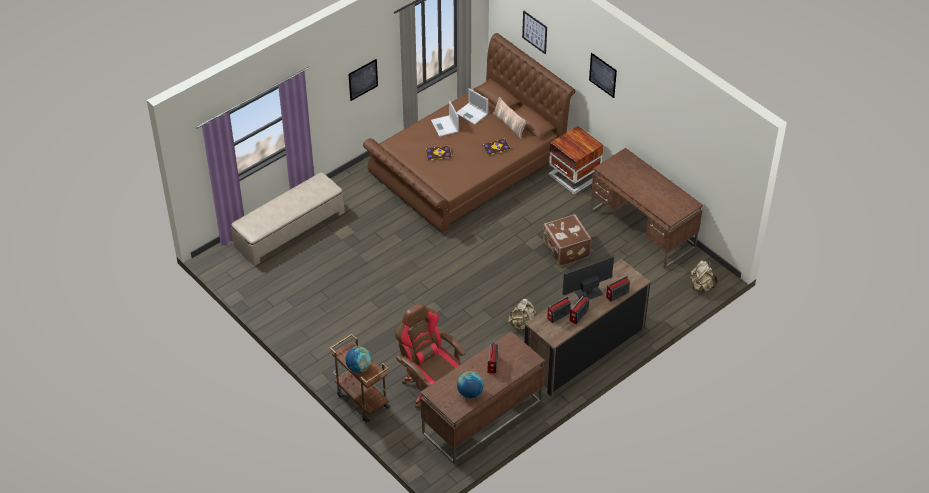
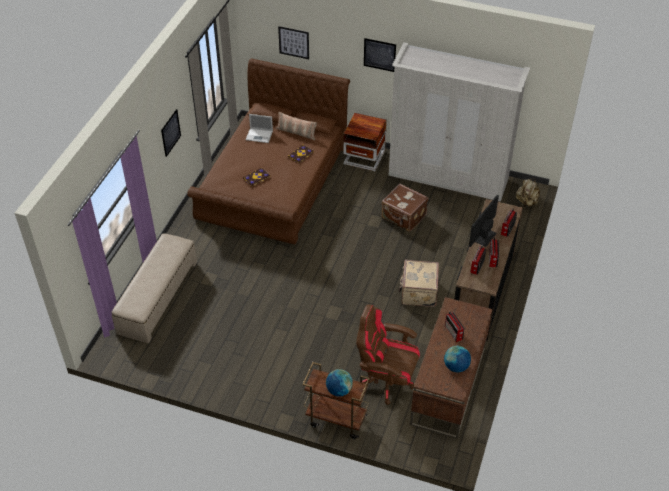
camera: 30 degrees left, 0 degrees up
laptop [431,101,459,137] -> none
beige backpack [508,299,537,331] -> beige suitcase [399,260,439,307]
brown desk [590,148,703,269] -> white wardrobe [389,42,530,202]

